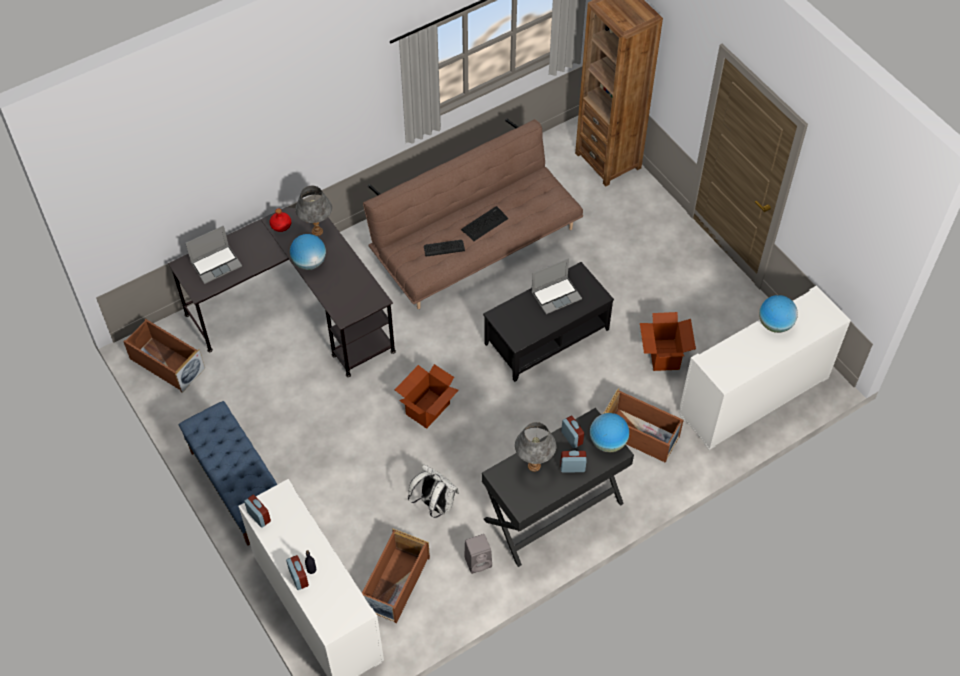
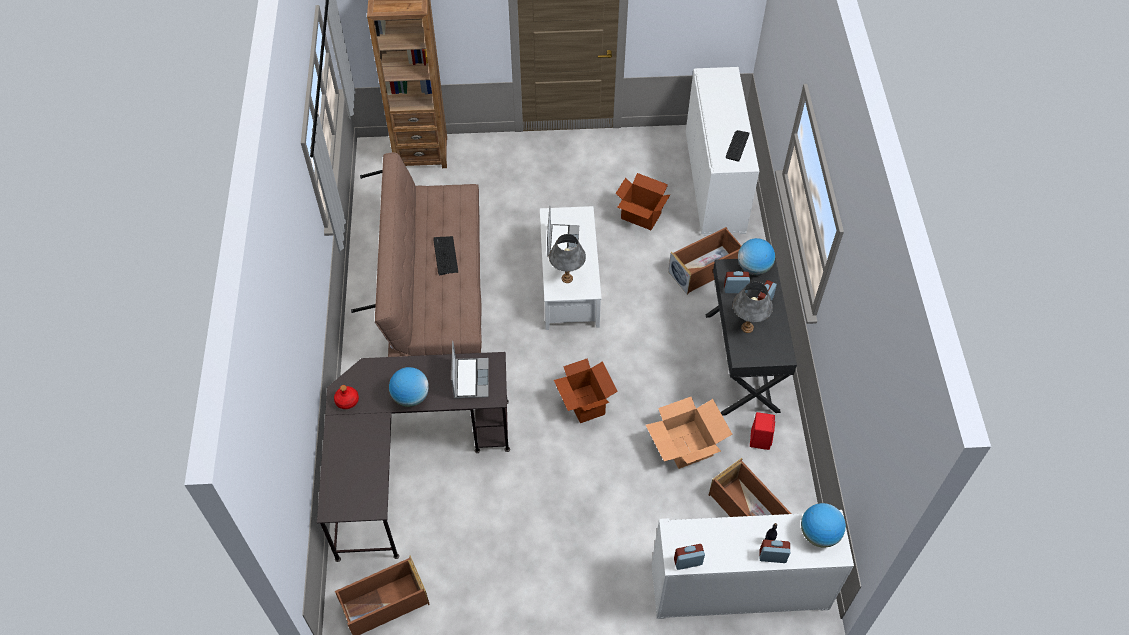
camera: 60 degrees left, 0 degrees up
blue bench [179,401,277,546] -> none
laptop [186,226,242,284] -> laptop moved to [451,341,489,398]
grey table lamp [295,186,332,236] -> grey table lamp moved to [549,234,586,283]
white backpack [408,464,459,518] -> cardboard box [646,397,732,469]
keyboard [424,240,465,257] -> keyboard moved to [726,130,749,162]
grey speaker [464,534,492,574] -> red speaker [750,412,775,450]
black coffee table [483,262,614,382] -> white coffee table [540,206,602,330]
globe [759,295,798,333] -> globe moved to [801,503,846,548]

